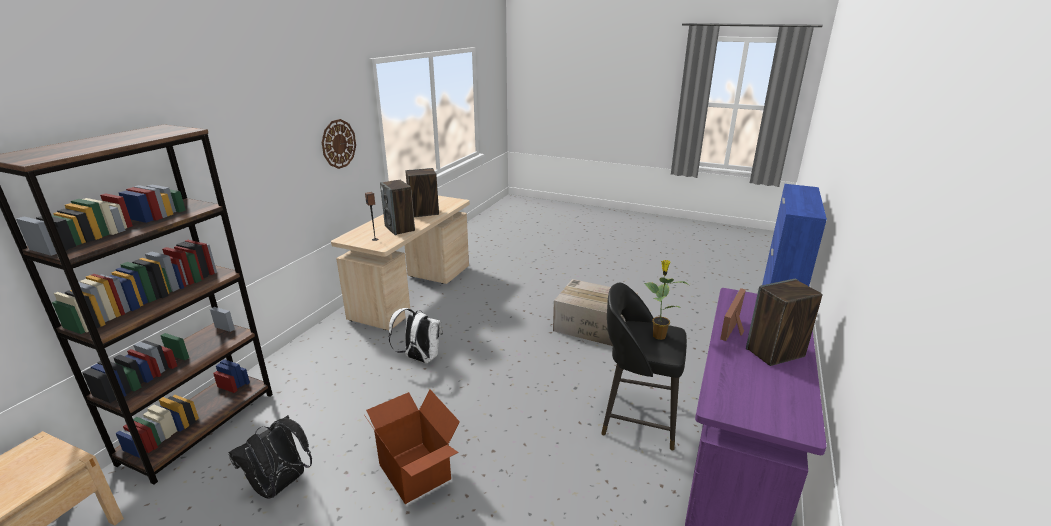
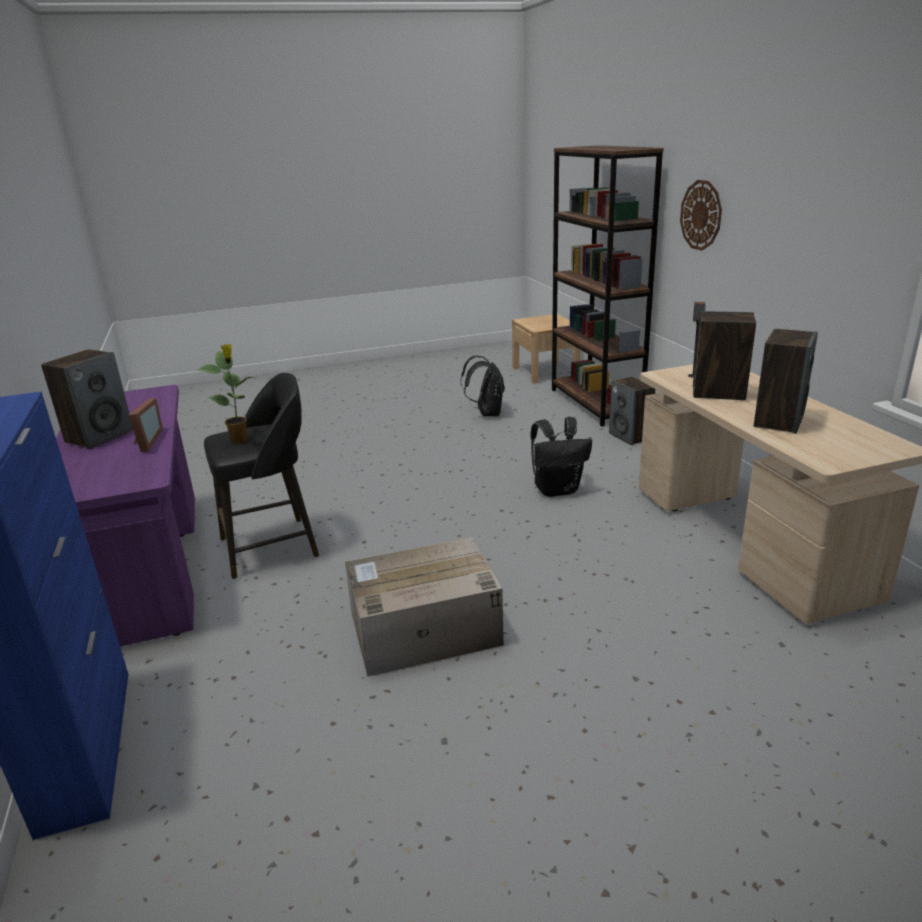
camera: 140 degrees right, 0 degrees up
wall clock [321,119,356,169] -> wall clock moved to [680,180,722,251]
cardboard box [364,390,460,504] -> none
white backpack [388,308,443,363] -> black backpack [531,417,592,497]
none -> speaker [609,377,656,445]

